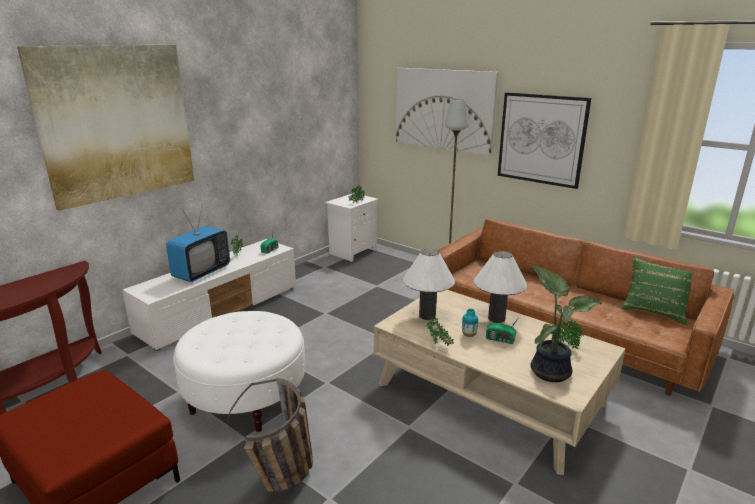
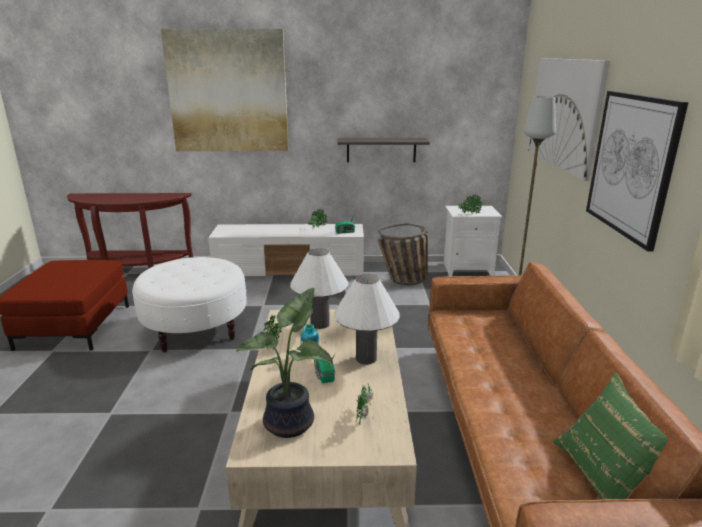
camera: 50 degrees right, 0 degrees up
television [166,204,230,282] -> none
basket [227,378,313,493] -> basket moved to [377,224,428,285]
none -> shelf [337,138,430,162]

